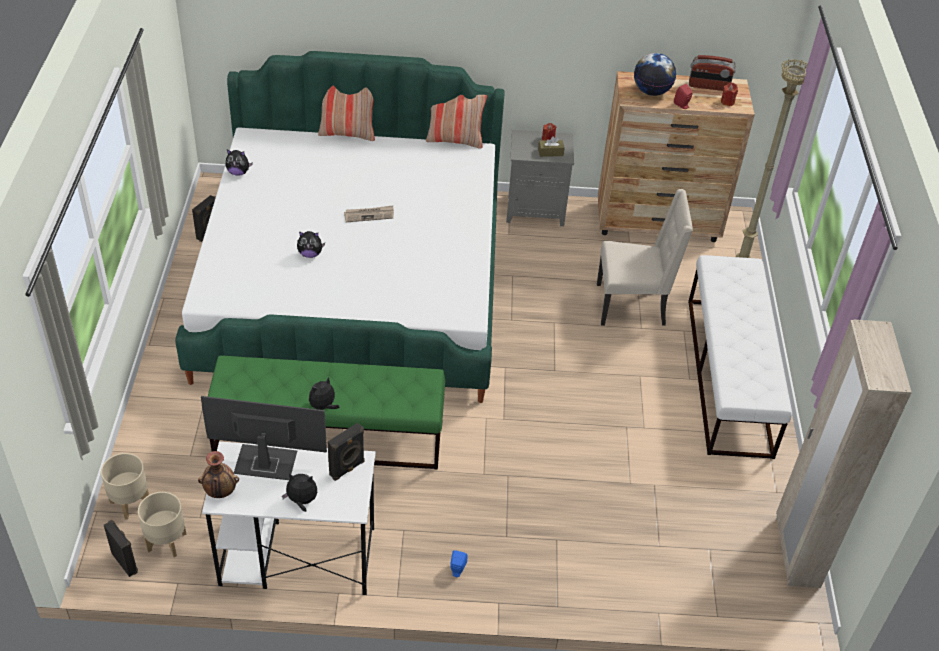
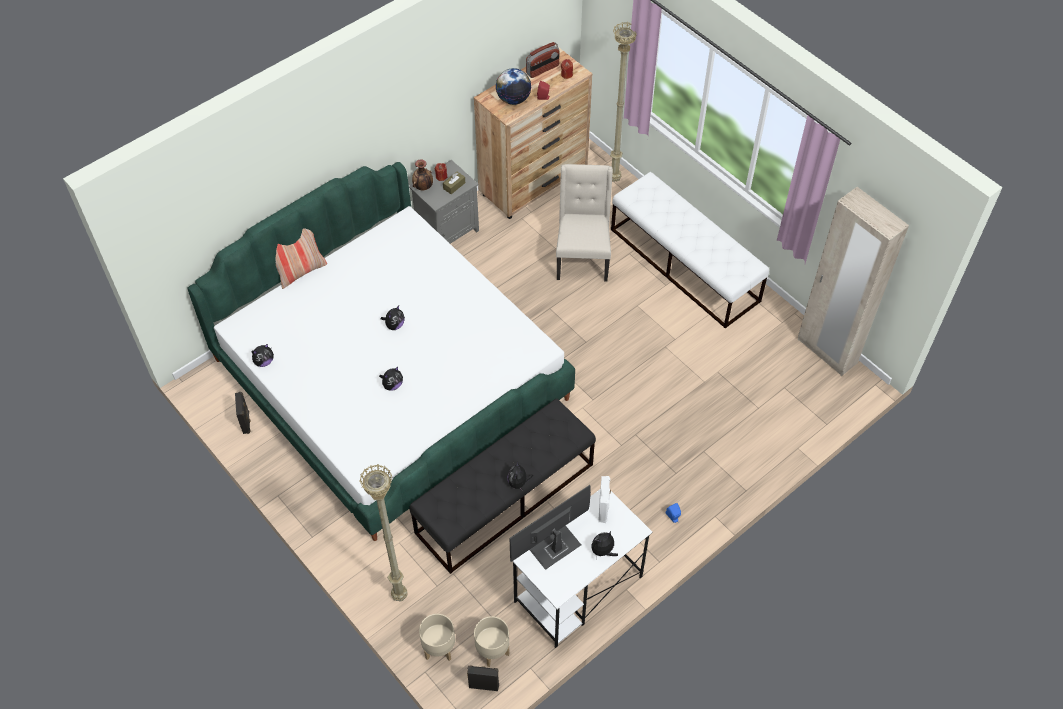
camera: 40 degrees left, 10 degrees up
vase [198,451,239,498] -> vase moved to [412,159,433,190]
green bench [208,355,445,469] -> black bench [410,399,596,574]
black speaker [328,423,365,481] -> white speaker [598,476,611,523]
newspaper [344,205,394,222] -> plush toy [381,306,405,330]
pillow [426,95,487,149] -> none
beige chair [597,189,693,326] -> beige chair turned 45 degrees counterclockwise [556,164,613,282]
none -> beige floor lamp [360,465,408,602]

